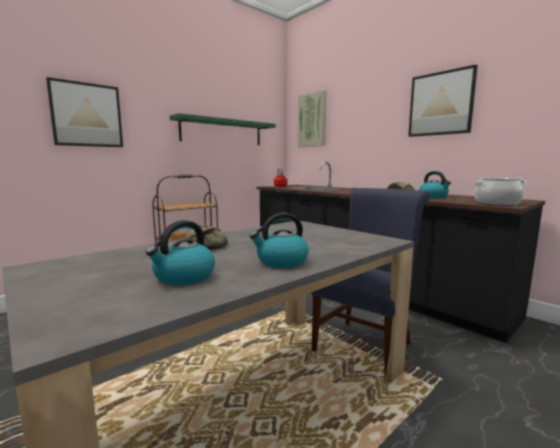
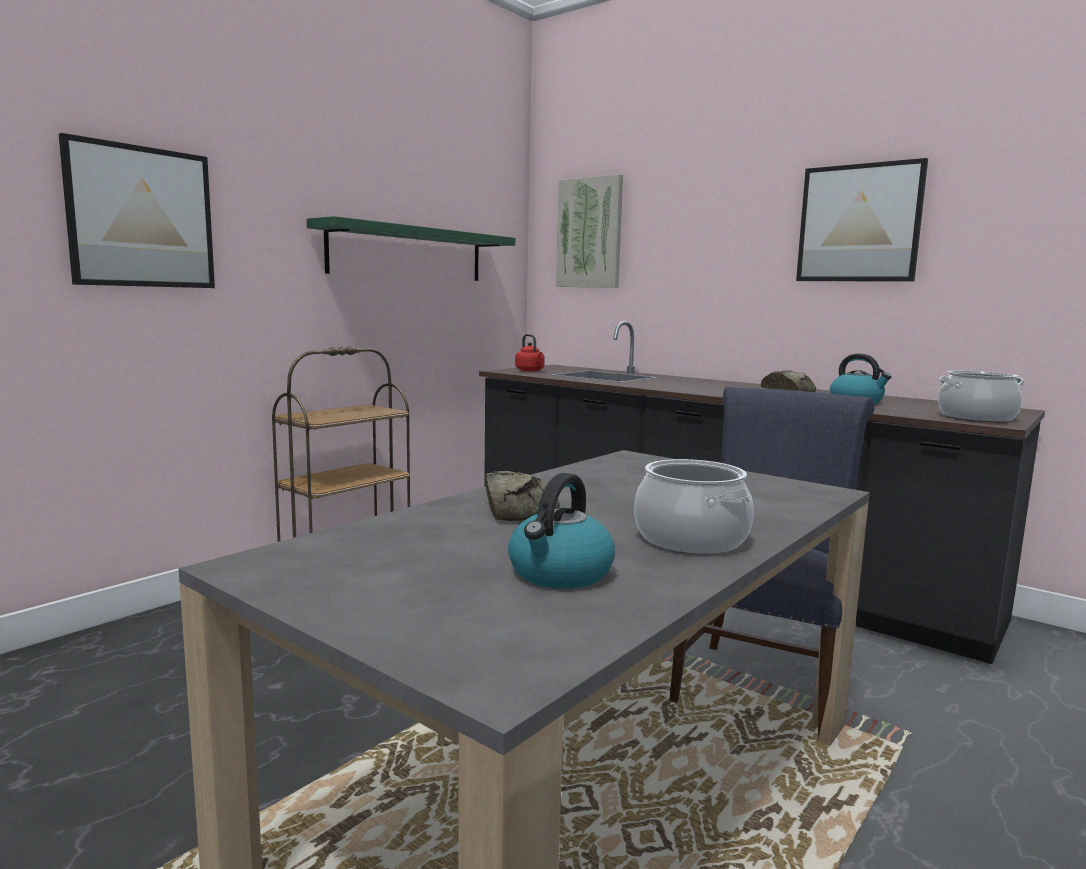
camera: 10 degrees left, 0 degrees up
kettle [250,213,309,268] -> cooking pot [634,459,754,554]

